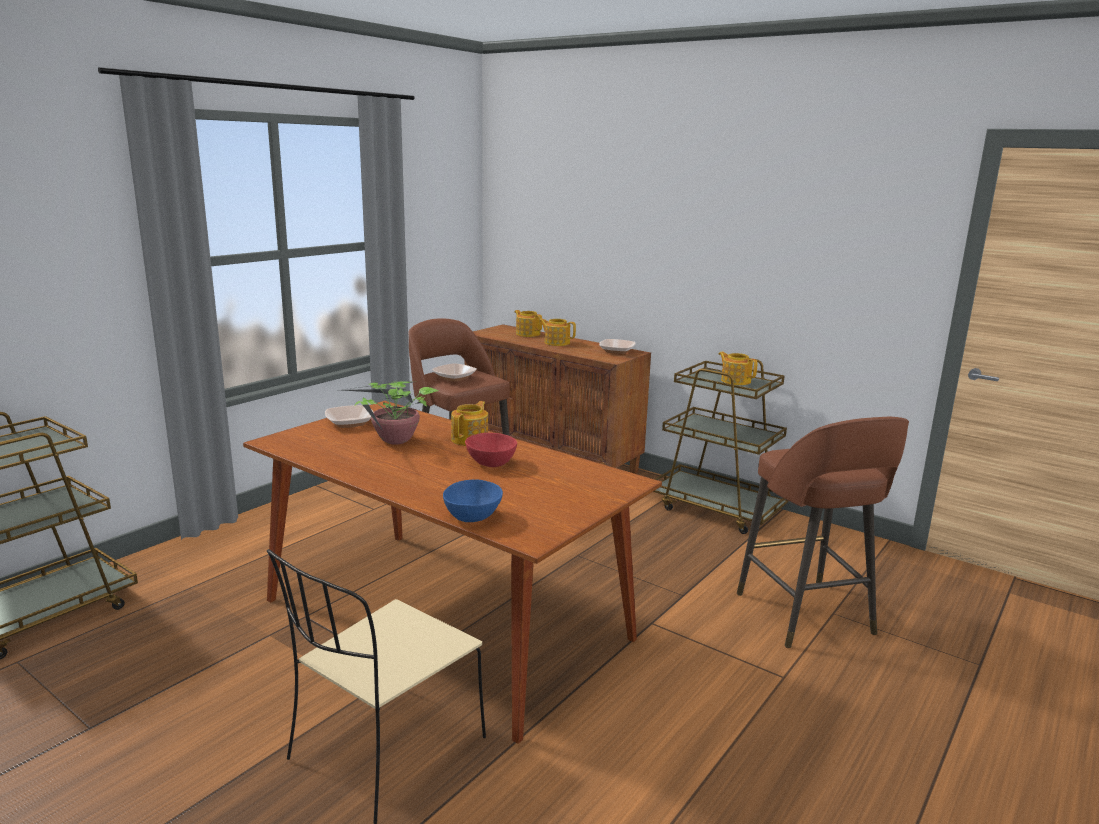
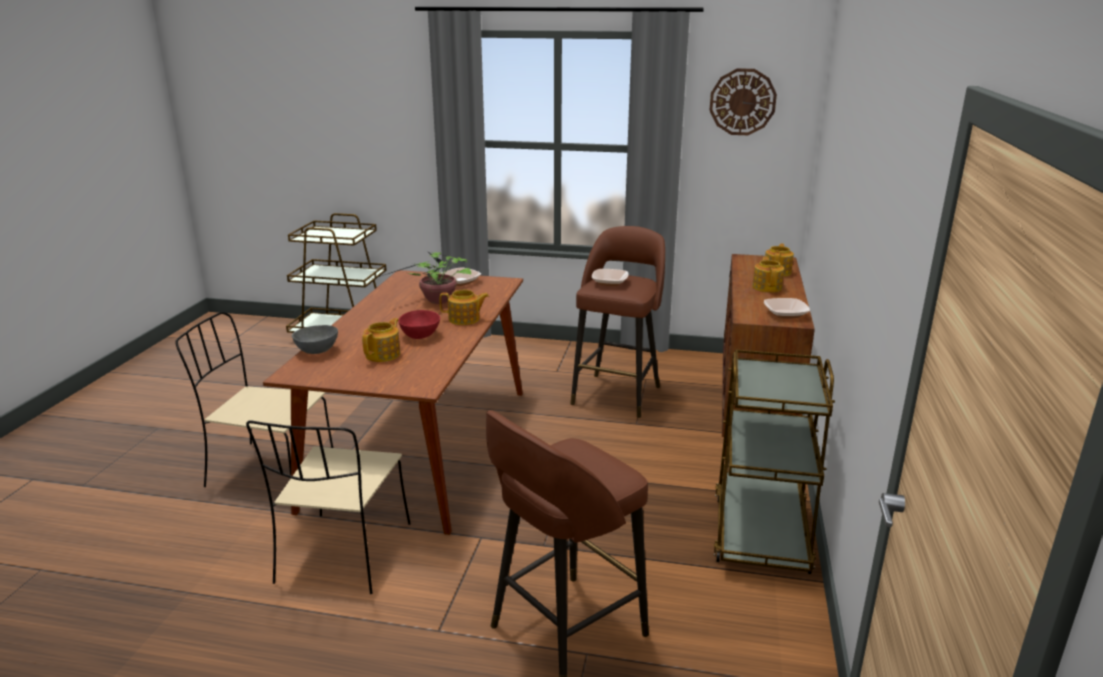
camera: 65 degrees right, 5 degrees up
blue bowl [443,479,503,522] -> grey bowl [292,325,338,354]
teapot [719,352,758,385] -> teapot moved to [362,318,400,362]
none -> beige chair [246,421,411,594]
none -> wall clock [709,68,777,135]

